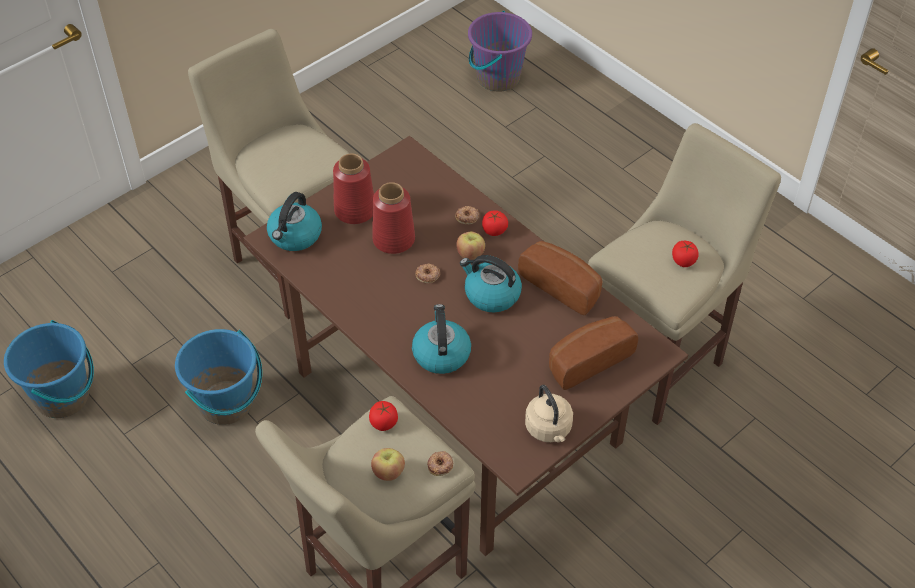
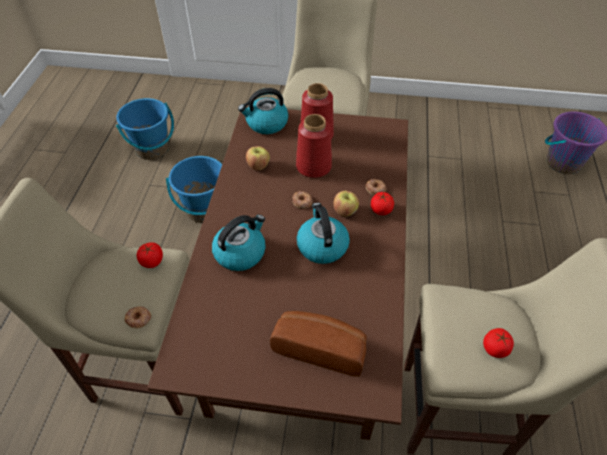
camera: 50 degrees right, 0 degrees up
apple [371,448,405,481] -> apple moved to [246,146,270,170]
bread [518,241,602,315] -> none
beige kettle [525,385,573,442] -> none

